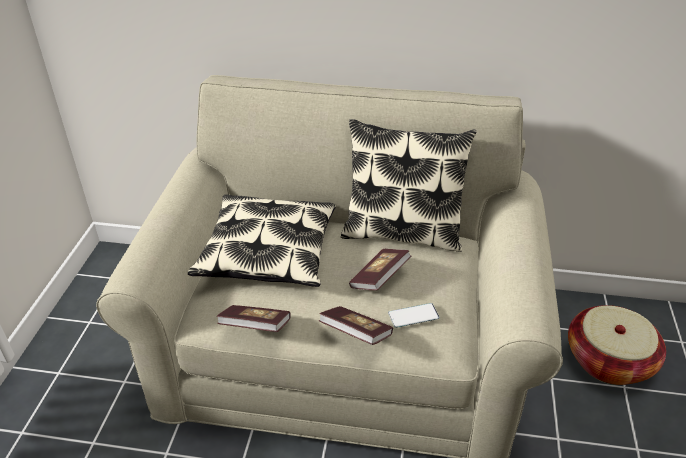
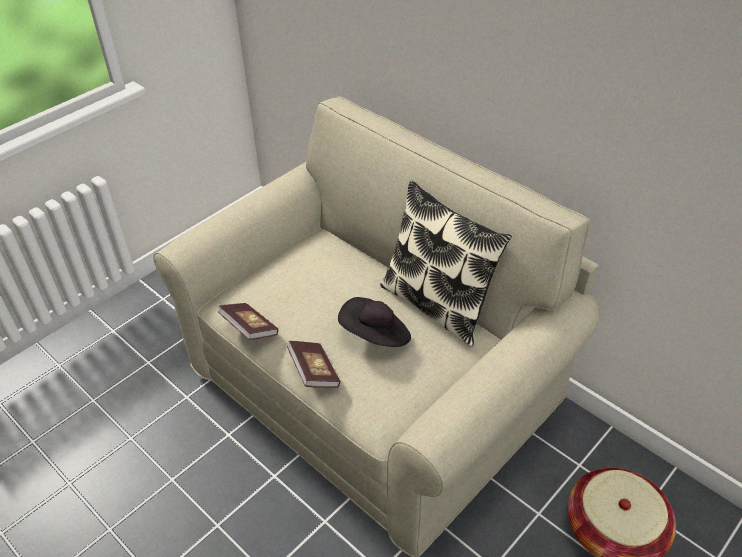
camera: 35 degrees right, 5 degrees up
pillow [188,194,336,287] -> none
book [349,249,411,290] -> black hat [338,297,411,347]
phone [388,303,440,328] -> none

